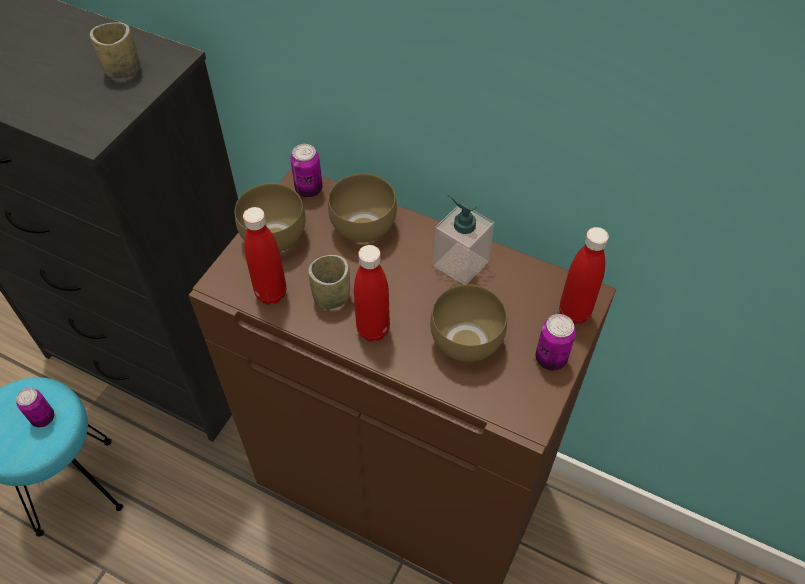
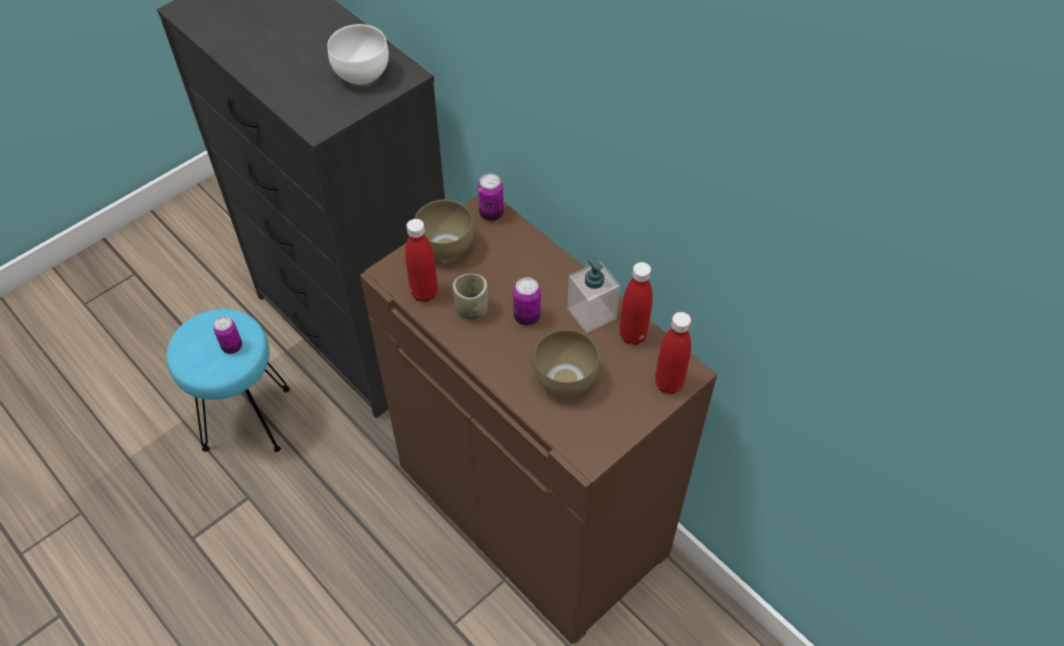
camera: 20 degrees right, 0 degrees up
cup [90,22,140,78] -> white bowl [327,24,389,85]
brown bowl [328,174,397,242] -> none
red bottle [354,245,390,342] -> red bottle moved to [619,262,653,345]
can [535,314,576,371] -> can moved to [513,277,541,326]

